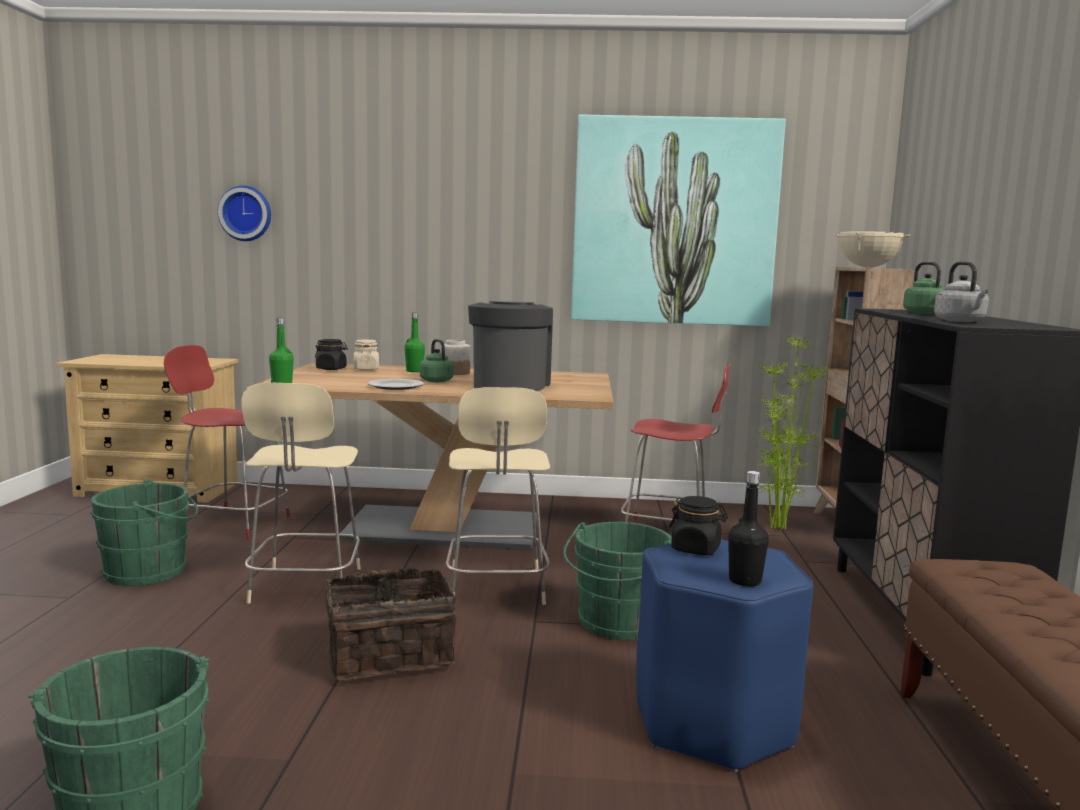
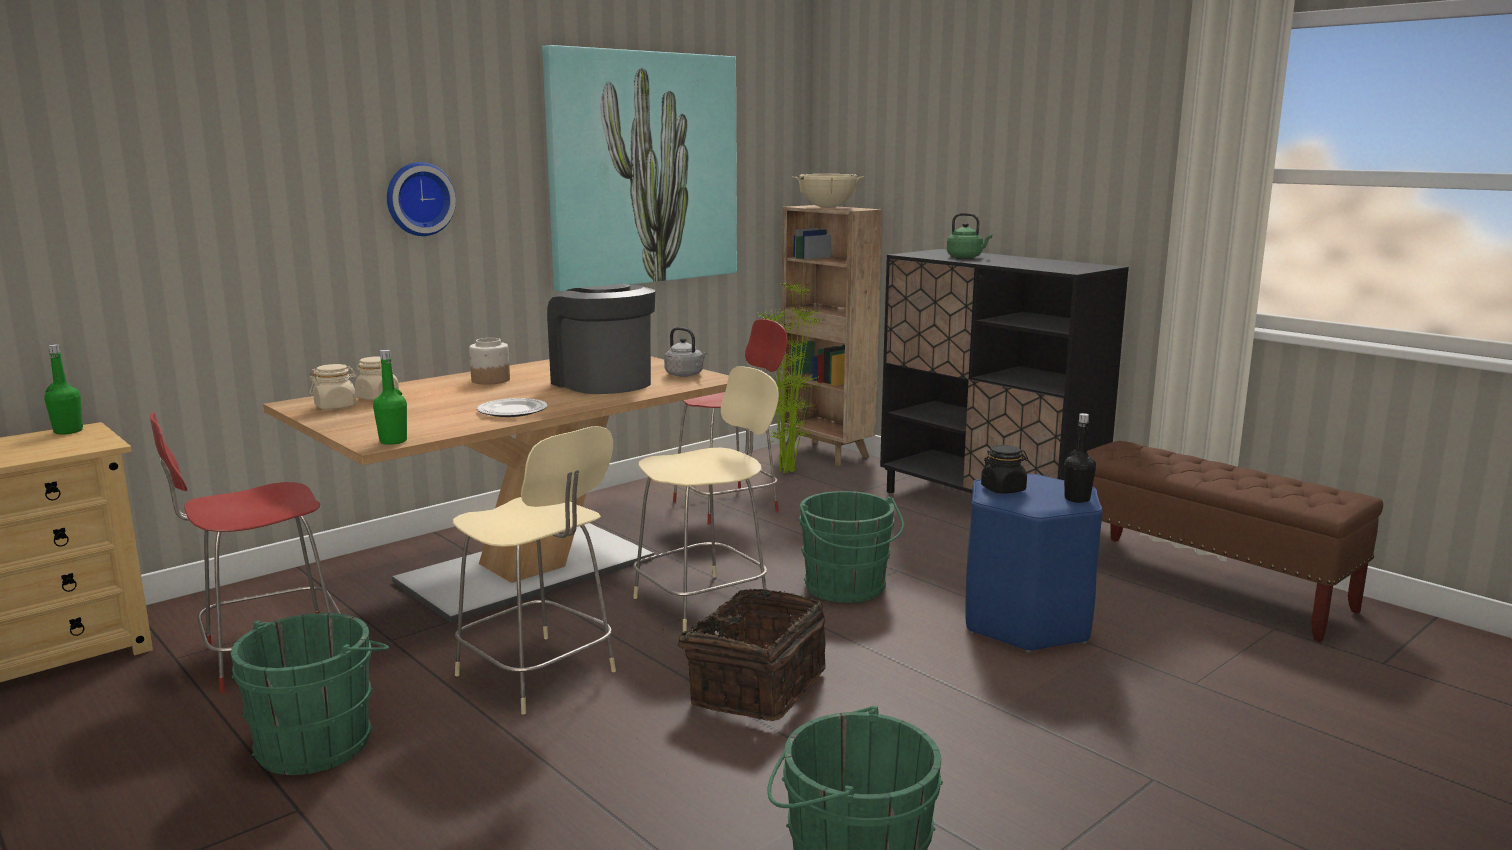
camera: 45 degrees left, 5 degrees up
wall clock [218,185,271,241] -> wall clock moved to [387,162,456,236]
black jar [315,339,348,370] -> beige jar [310,364,358,410]
green bottle [404,313,425,372] -> green bottle moved to [44,344,83,434]
green kettle [420,339,453,382] -> none
beige chair [446,387,550,605] -> beige chair turned 75 degrees counterclockwise [633,366,779,632]
grey kettle [934,261,989,322] -> grey kettle moved to [664,327,707,377]

